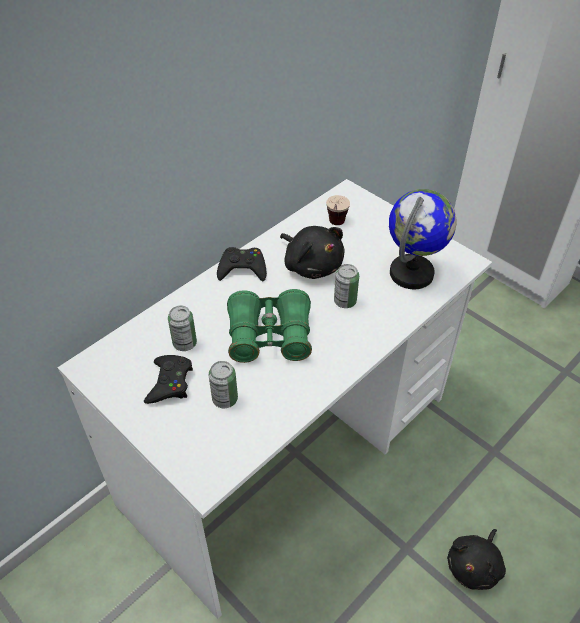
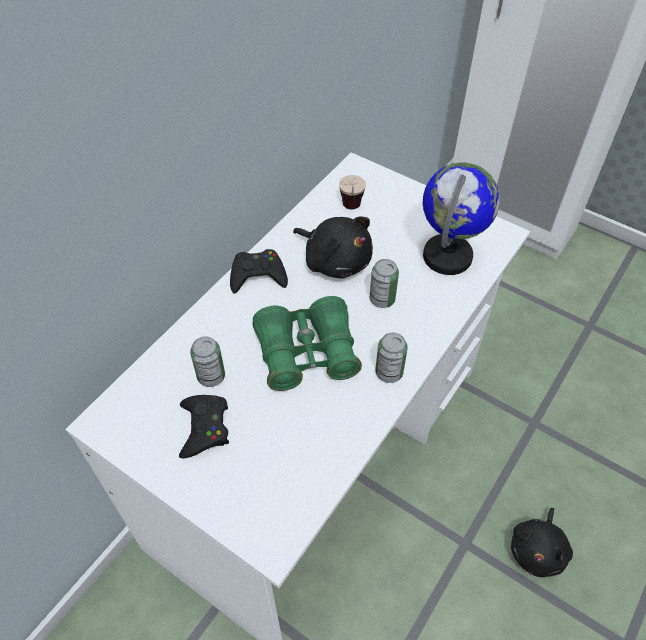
camera: 10 degrees left, 5 degrees up
can [209,361,238,408] -> can moved to [375,332,408,383]

